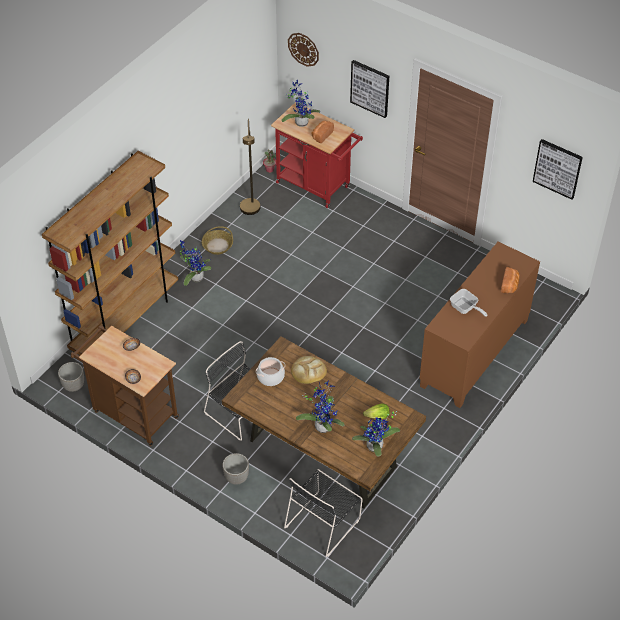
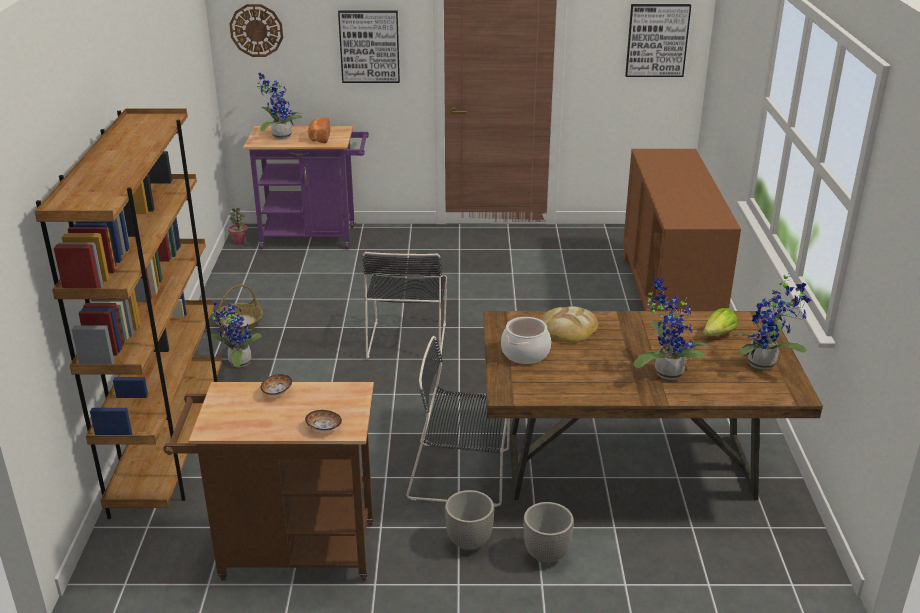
camera: 35 degrees left, 20 degrees down
planter [58,362,84,392] -> planter moved to [445,490,494,551]
brown floor lamp [240,119,260,215] -> none
red cart [271,102,363,208] -> purple cart [243,126,369,249]
black chair [284,469,363,557] -> black chair moved to [362,252,447,359]
frying pan [450,289,487,317] -> none
bread [501,267,519,293] -> none

